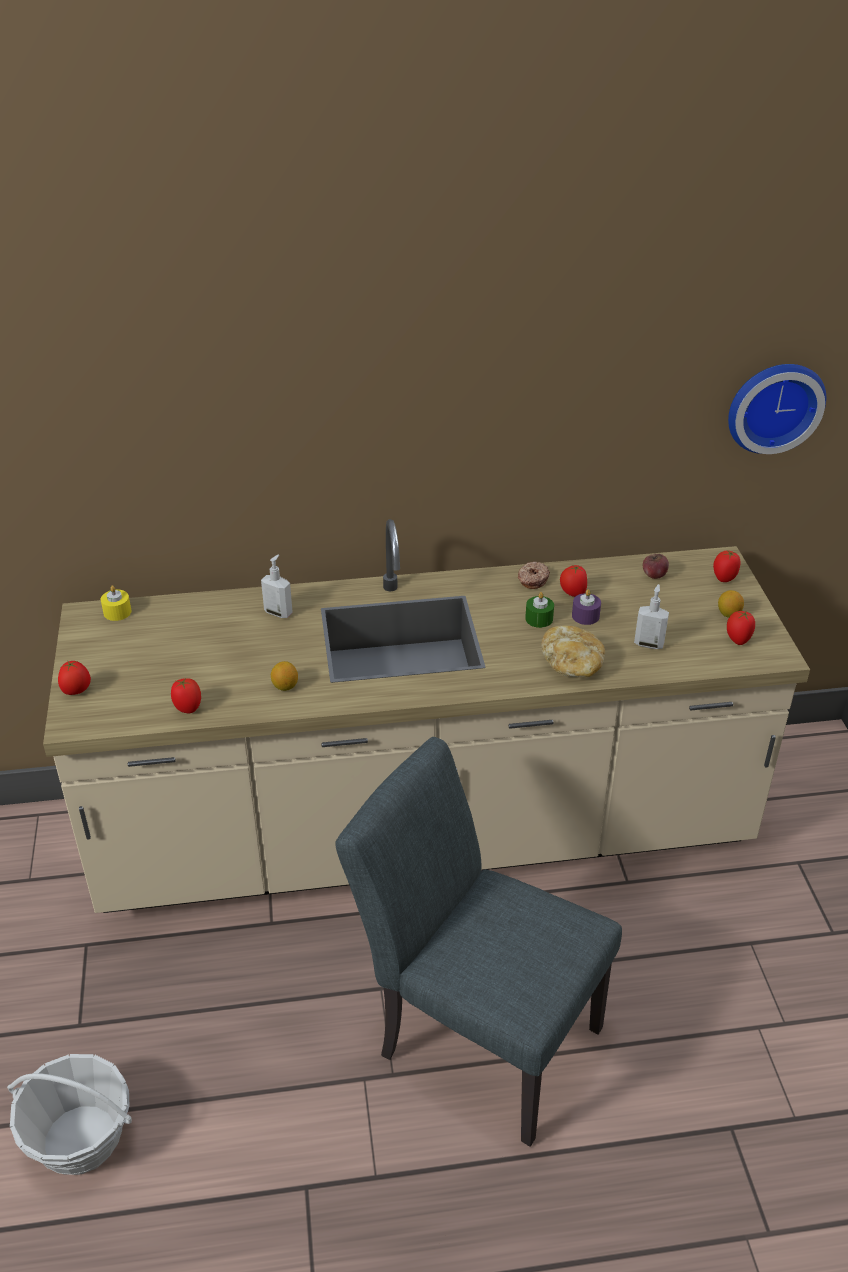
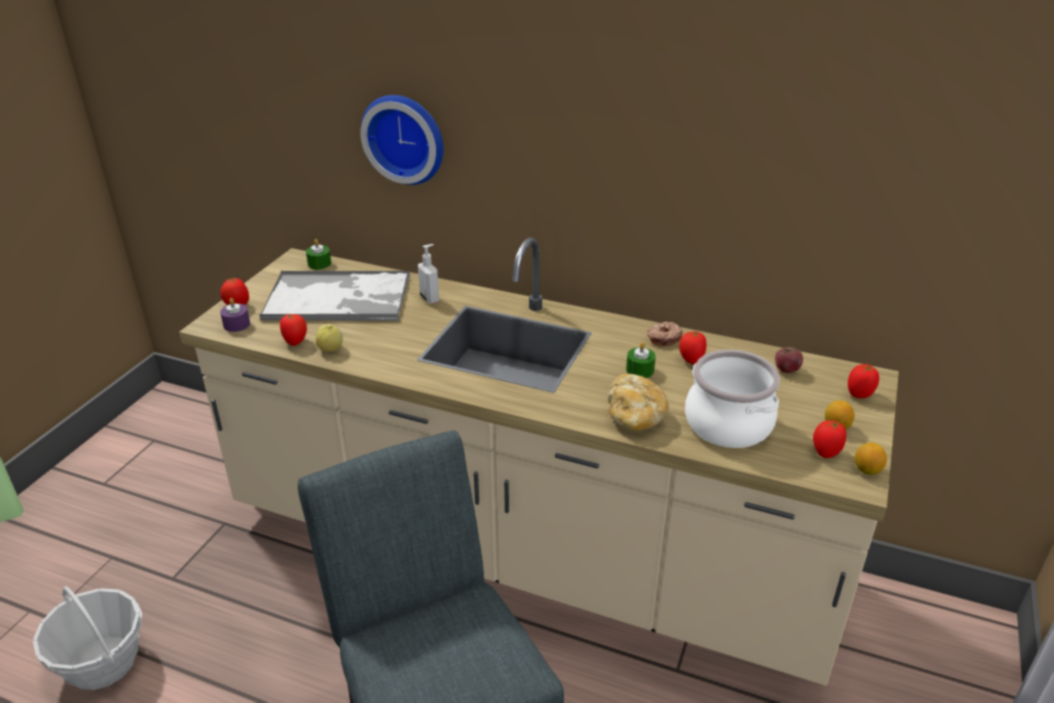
camera: 30 degrees right, 5 degrees down
yellow candle [101,585,132,621] -> green candle [306,239,331,270]
lemon [271,661,298,691] -> lemon moved to [855,443,887,475]
purple candle [572,589,601,625] -> purple candle moved to [220,298,250,332]
soap dispenser [634,584,669,649] -> cooking pot [685,349,780,448]
wall clock [728,364,826,454] -> wall clock moved to [361,95,443,185]
none -> tray [259,271,410,321]
none -> apple [316,324,343,352]

